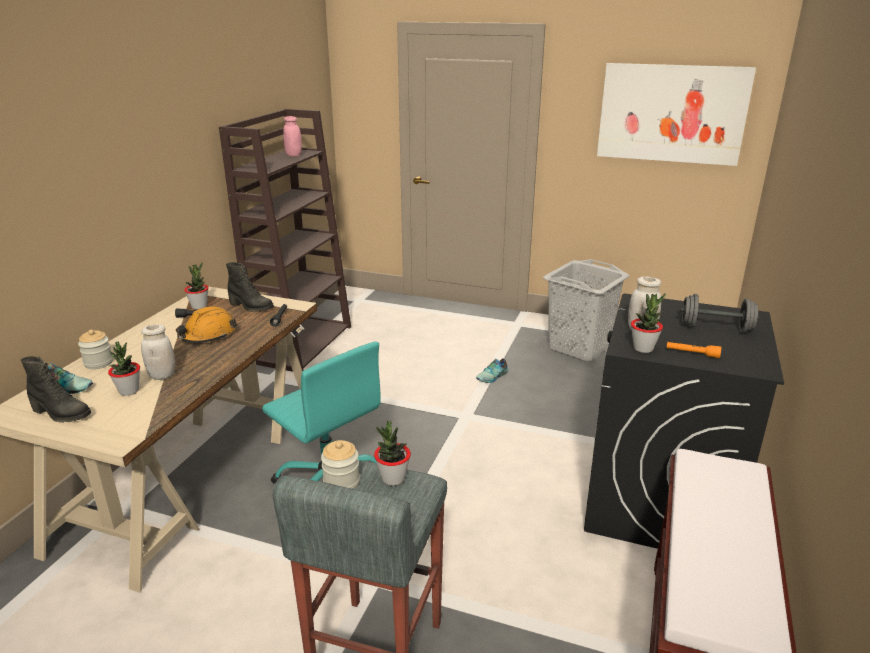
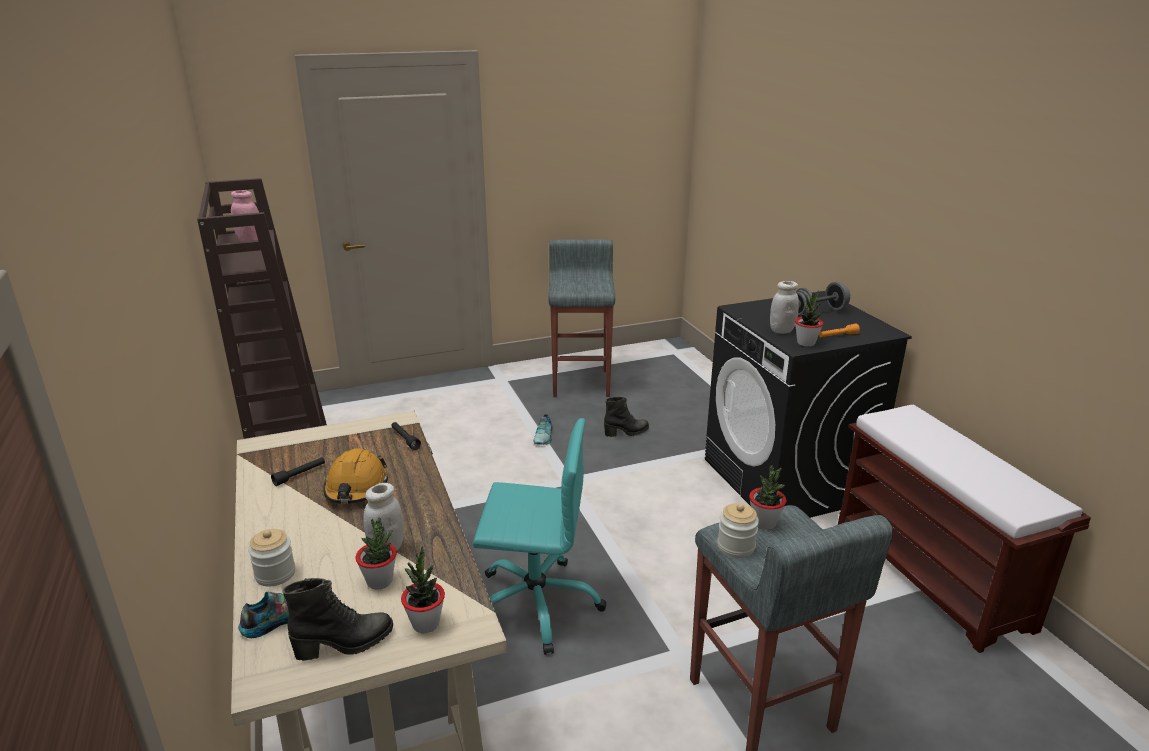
camera: 40 degrees left, 0 degrees up
potted plant [184,262,208,310] -> potted plant moved to [401,546,445,633]
black boot [226,262,274,312] -> black boot moved to [604,397,649,437]
grey laundry basket [543,259,629,362] -> grey stool [548,239,615,397]
picture [597,63,756,166] -> none

